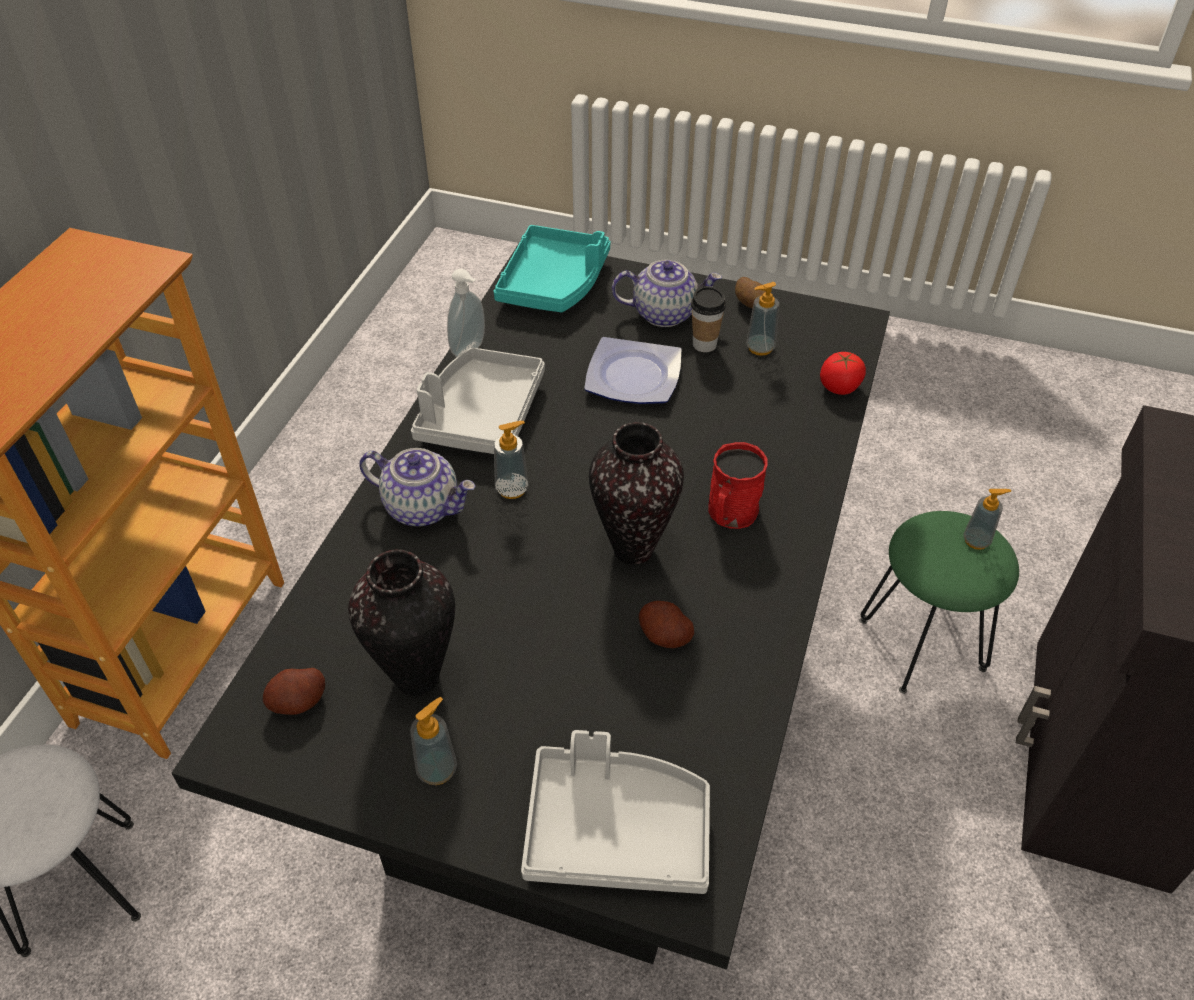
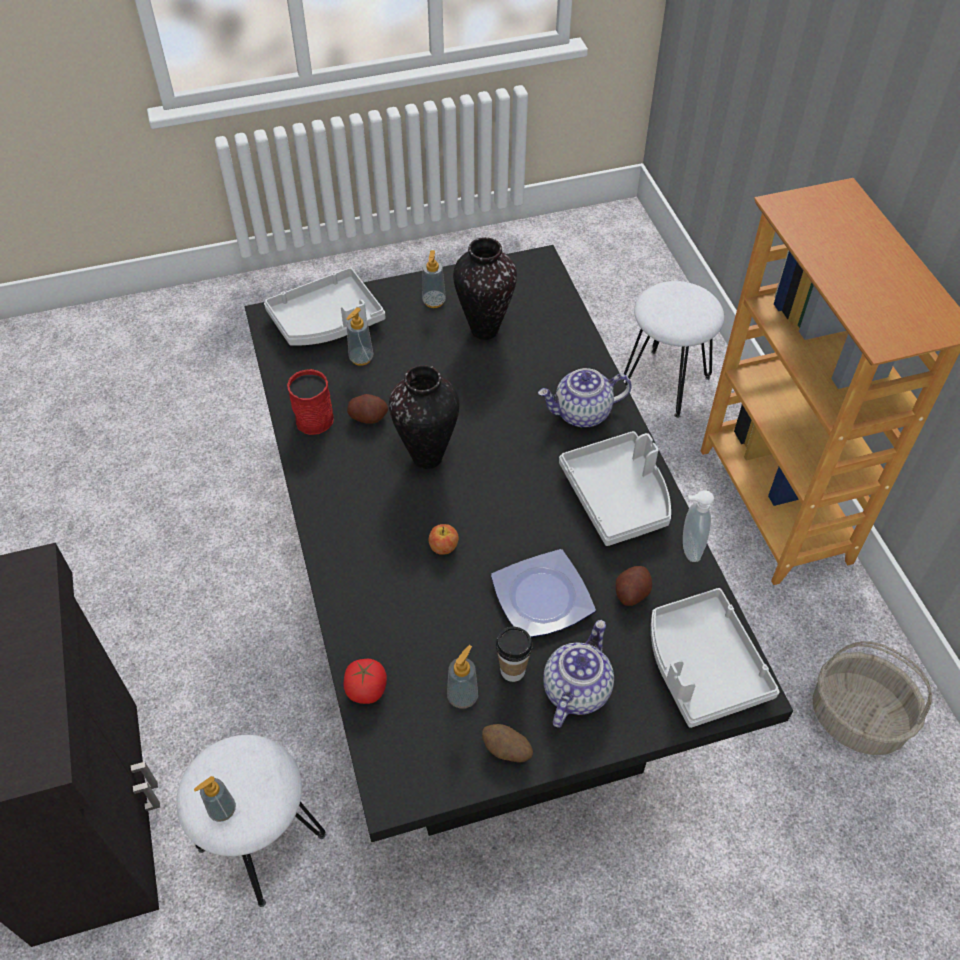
camera: 145 degrees right, 5 degrees up
potato [263,668,325,715] -> potato moved to [616,566,652,606]
turquoise tray [494,225,611,312] -> grey tray [651,588,780,728]
soap dispenser [494,421,529,499] -> soap dispenser moved to [347,308,373,366]
teapot [612,260,722,327] -> teapot turned 150 degrees clockwise [543,620,614,728]
red mug [708,442,767,529] -> red mug moved to [287,369,334,435]
green stool [860,511,1019,694] -> white stool [176,735,326,907]
none -> apple [429,524,459,555]
none -> basket [813,641,932,755]

